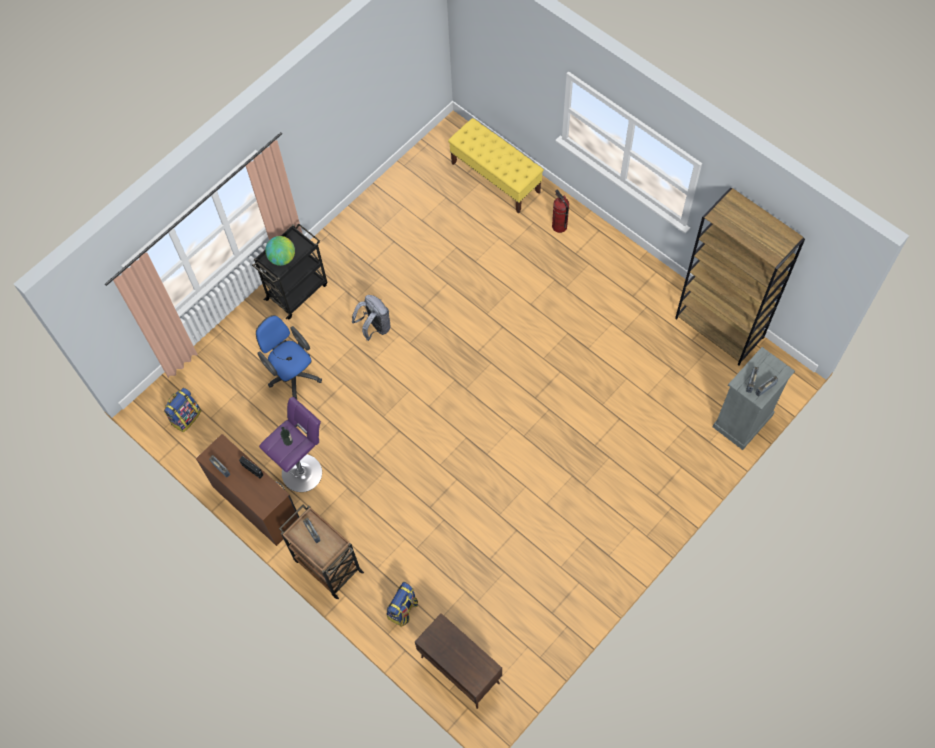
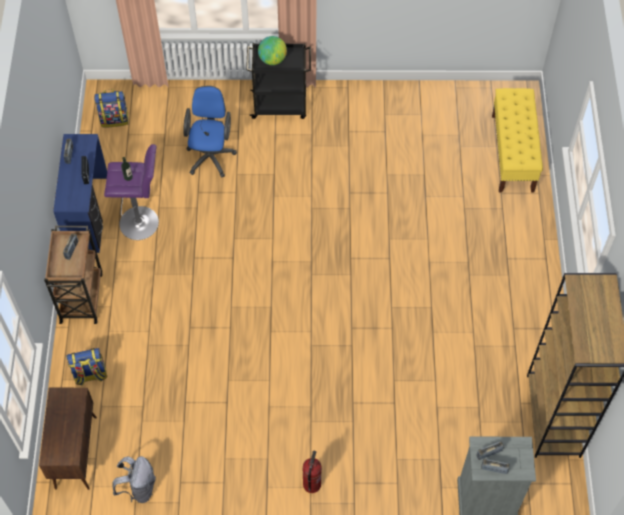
camera: 45 degrees right, 5 degrees down
brown desk [196,434,299,546] -> blue desk [53,134,107,253]
grey backpack [352,295,390,341] -> grey backpack moved to [112,456,156,503]
fire extinguisher [552,189,569,233] -> fire extinguisher moved to [302,450,322,493]

